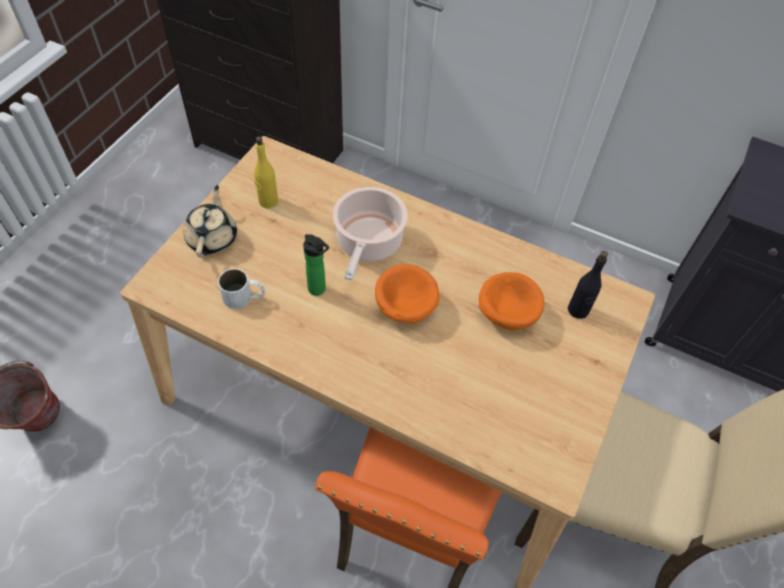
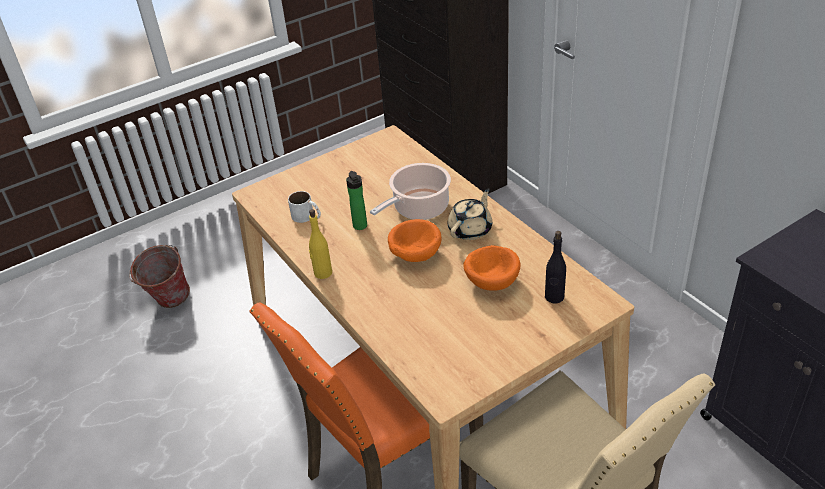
camera: 35 degrees right, 15 degrees down
beige teapot [184,185,237,258] -> beige teapot moved to [447,188,492,240]
yellow bottle [254,136,278,208] -> yellow bottle moved to [309,209,332,279]

